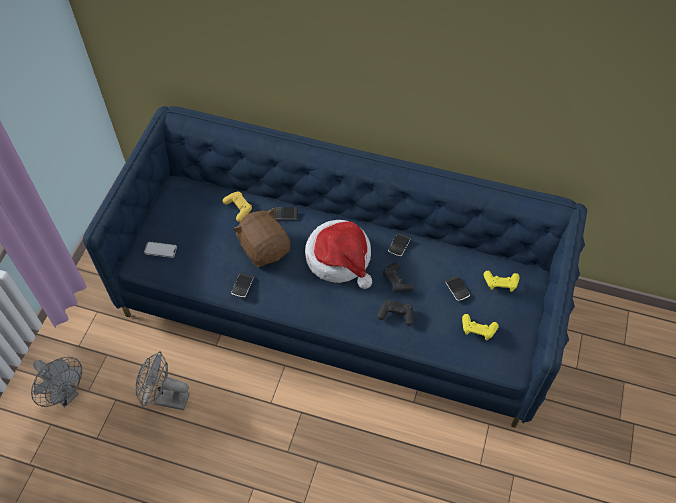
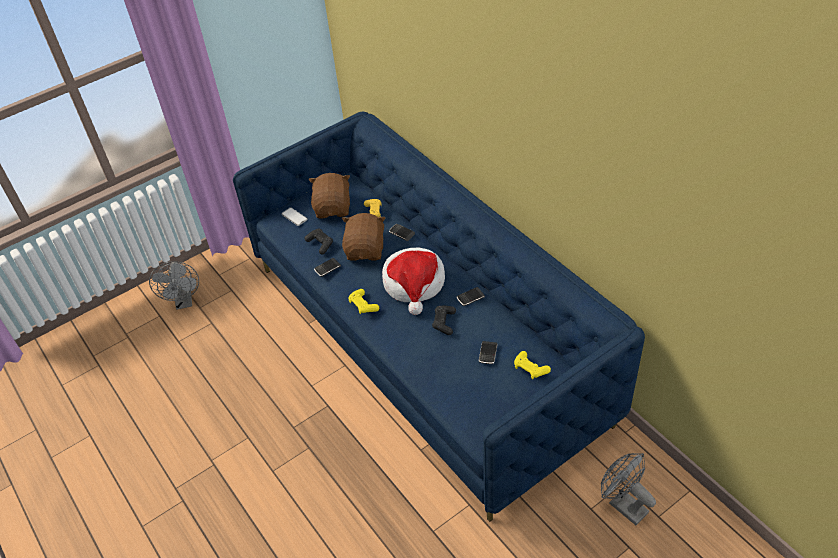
camera: 40 degrees right, 10 degrees down
grey fan [135,352,190,410] -> grey fan moved to [601,453,656,525]
black game controller [377,299,414,326] -> black game controller moved to [304,229,333,254]
yellow game controller [462,314,499,340] -> yellow game controller moved to [348,289,379,314]
none -> brown plush toy [308,173,350,219]

